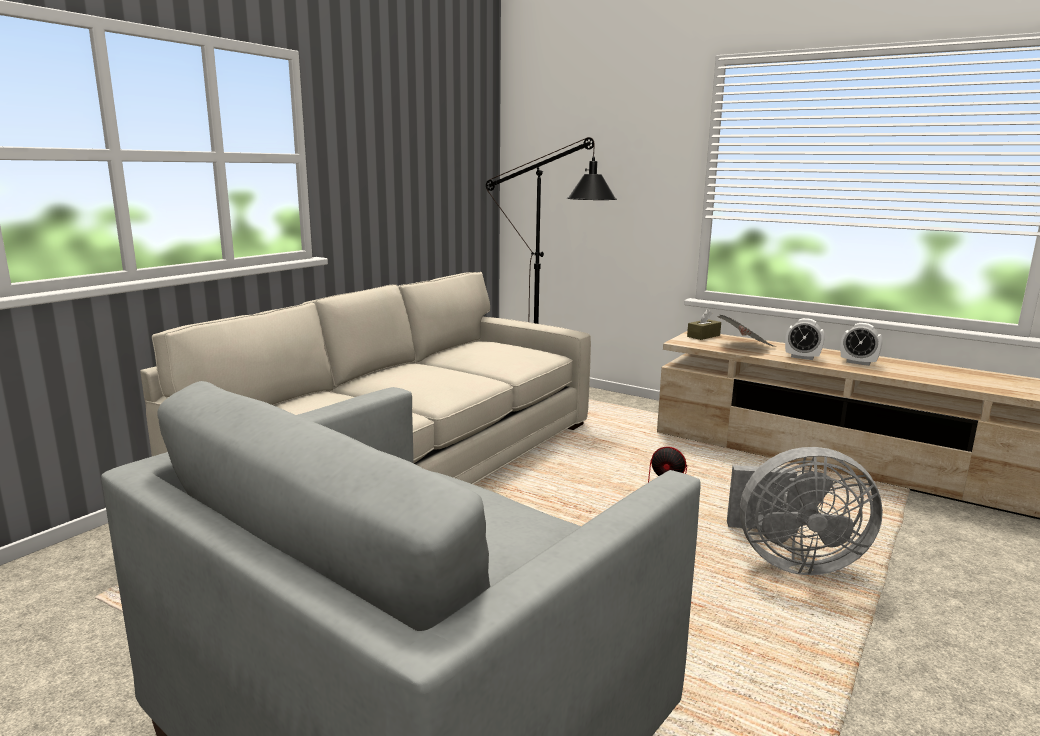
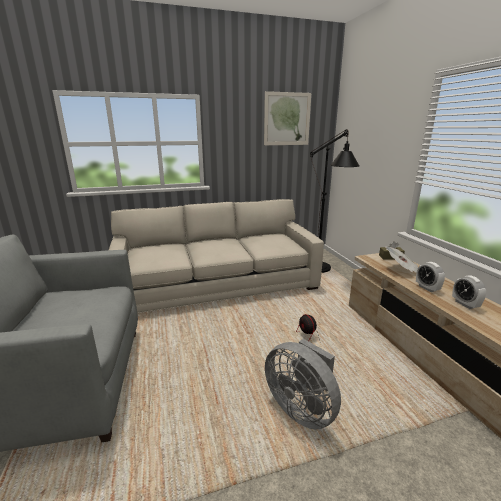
camera: 40 degrees right, 5 degrees up
none -> picture [264,91,311,145]

